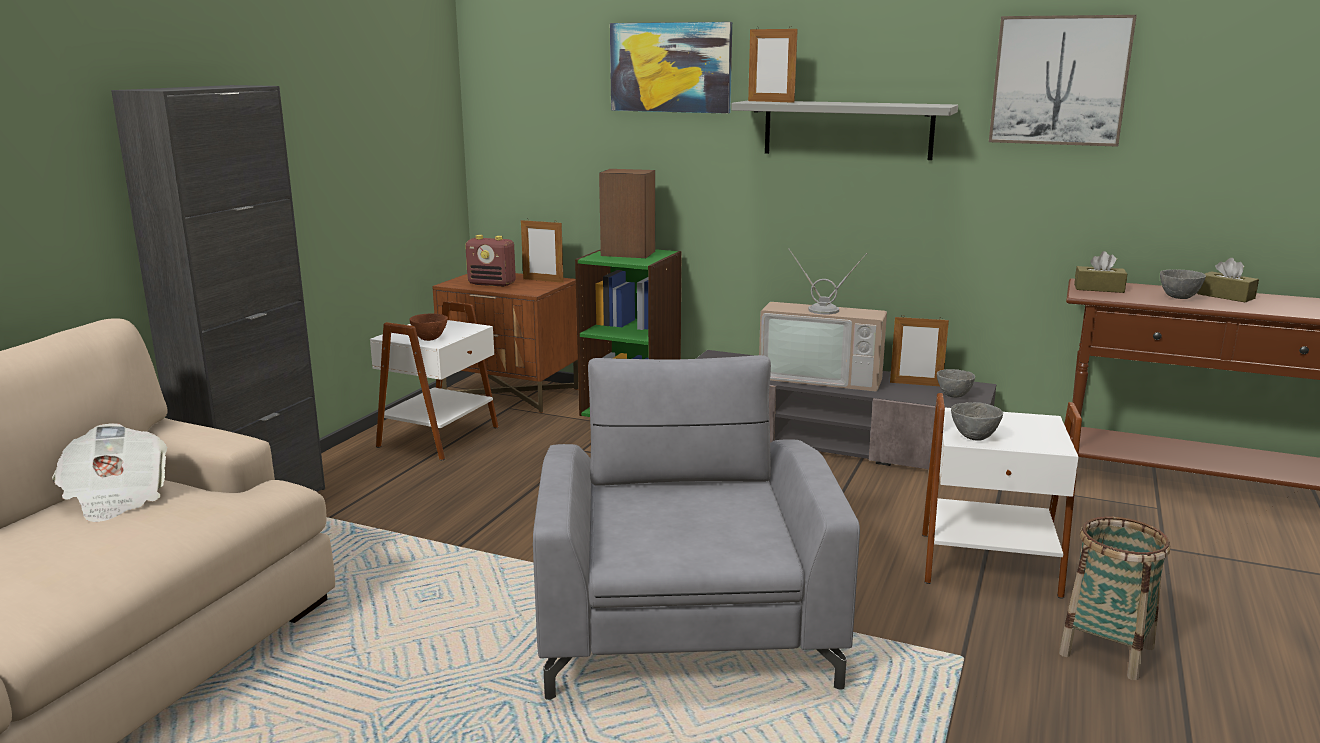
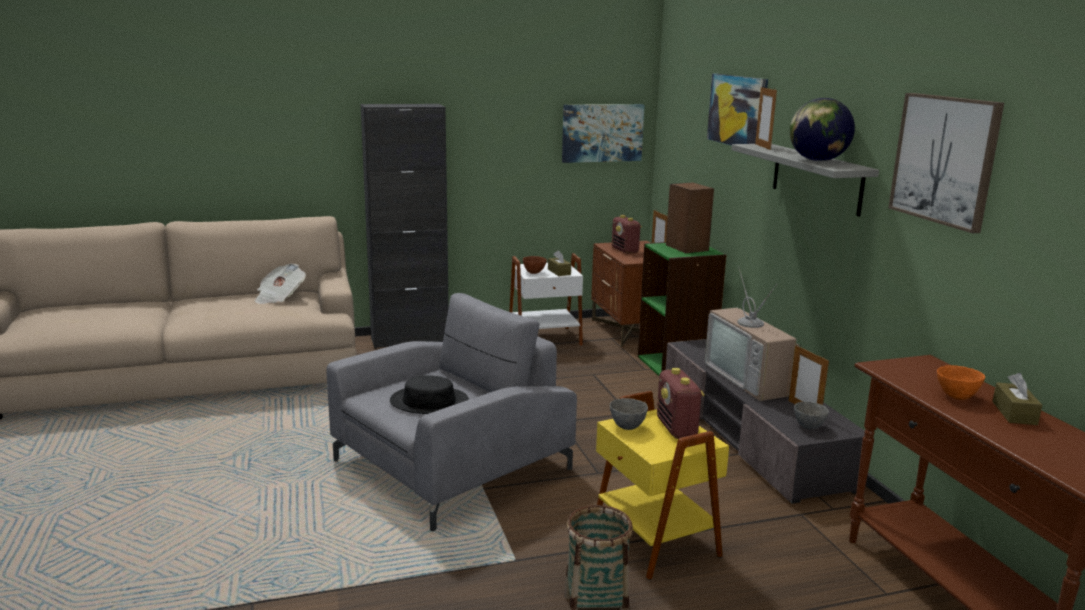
camera: 50 degrees right, 0 degrees up
white side table [922,393,1082,599] -> yellow side table [596,391,729,580]
brown tissue box [1074,251,1127,293] -> brown tissue box moved to [548,250,571,276]
grey bowl [1160,269,1206,299] -> orange bowl [937,365,985,400]
none -> black hat [390,375,469,414]
none -> picture [562,104,645,163]
none -> radio [657,368,705,439]
none -> globe [790,98,855,161]

